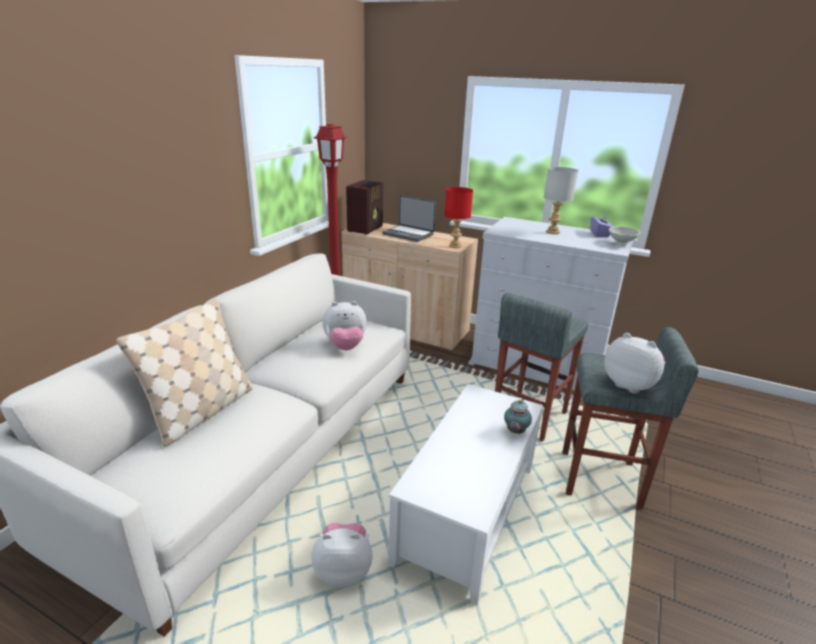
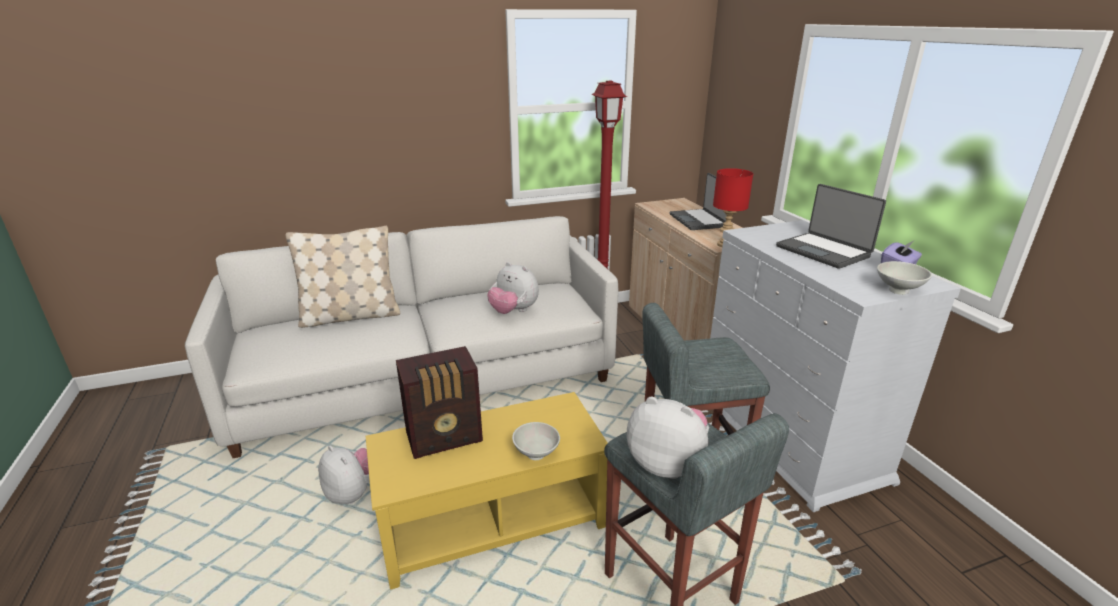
camera: 45 degrees right, 0 degrees up
radio [346,180,383,235] -> radio moved to [396,346,483,459]
white coffee table [389,384,543,606] -> yellow coffee table [366,392,608,590]
teapot [504,399,532,434] -> white bowl [512,422,560,460]
grey table lamp [544,167,578,234] -> laptop [776,184,886,269]
plush toy [604,333,666,394] -> plush toy turned 60 degrees counterclockwise [627,397,709,479]

